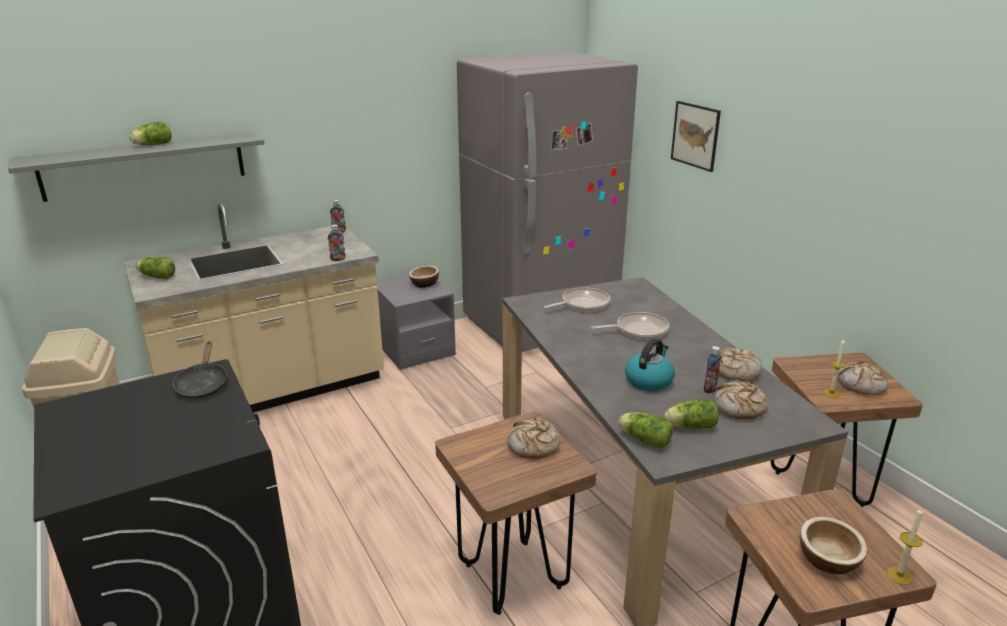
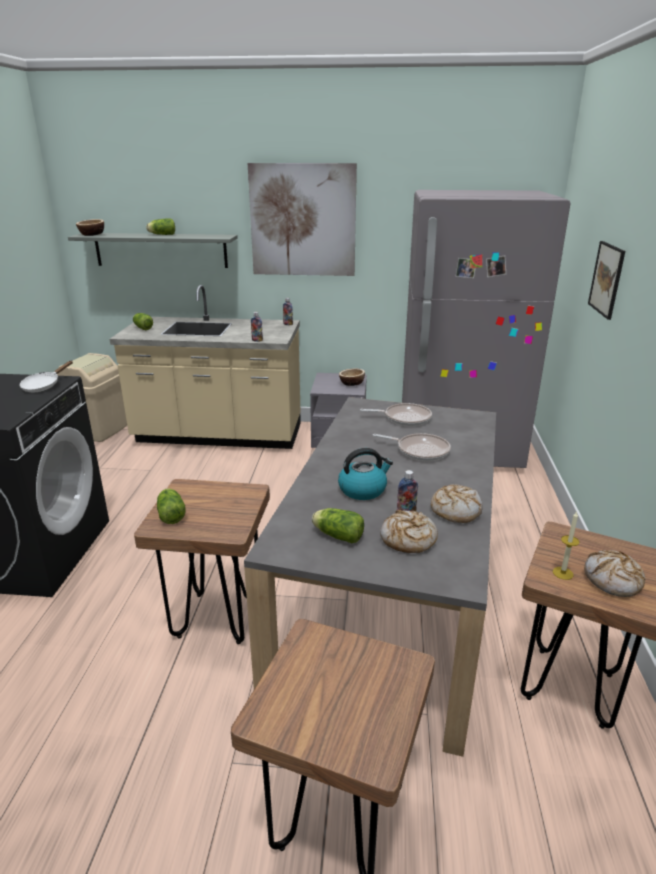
camera: 35 degrees right, 0 degrees up
black frying pan [172,341,228,399] -> white frying pan [19,361,73,392]
bread [507,417,560,459] -> none
lettuce [619,412,673,449] -> lettuce moved to [157,489,186,524]
bowl [800,517,867,574] -> bowl moved to [76,219,104,236]
candle [887,507,923,585] -> none
none -> picture [248,163,357,276]

